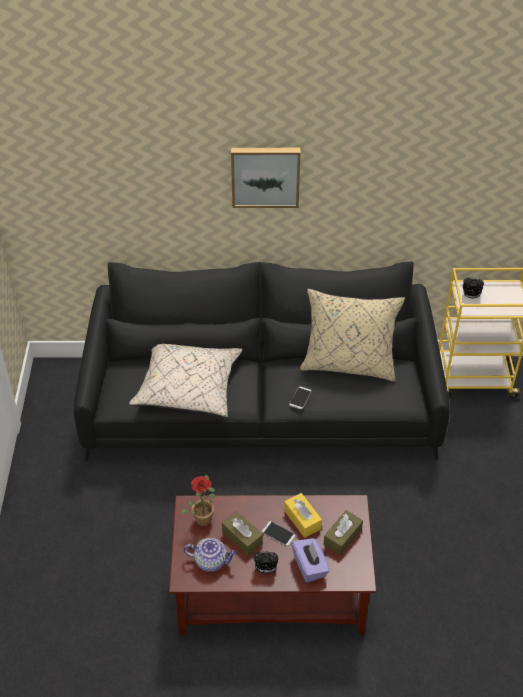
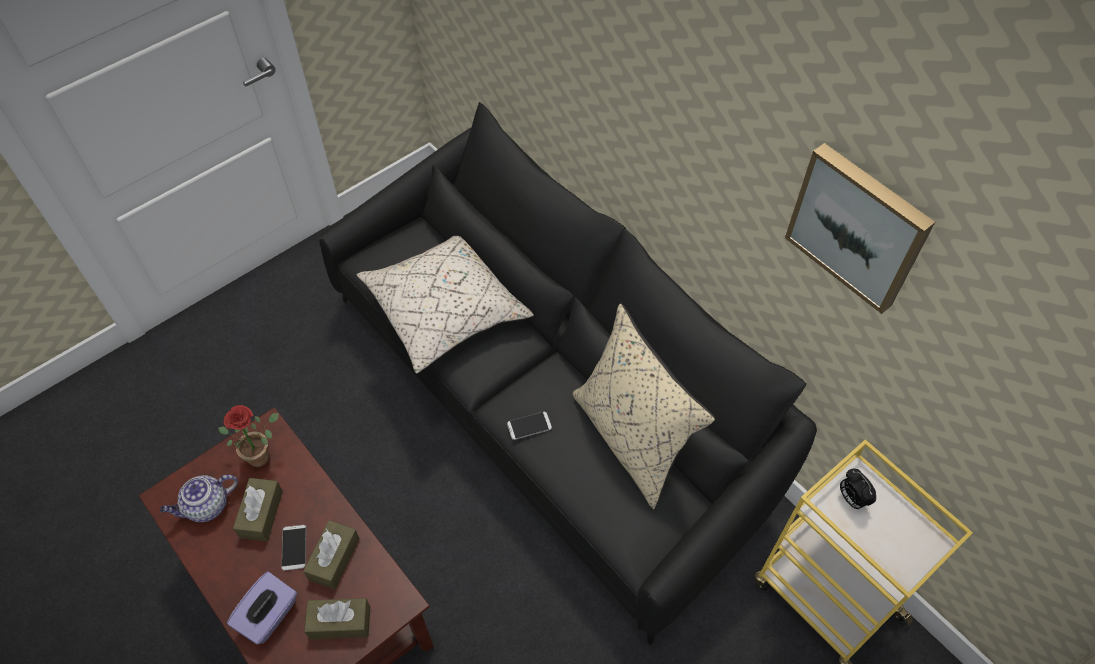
camera: 50 degrees right, 10 degrees up
teapot [183,538,237,572] -> teapot turned 90 degrees clockwise [160,475,238,522]
picture [231,148,301,208] -> picture moved to [785,143,935,314]
alarm clock [254,552,278,574] -> none
yellow tissue box [284,493,322,538] -> brown tissue box [303,520,360,589]

